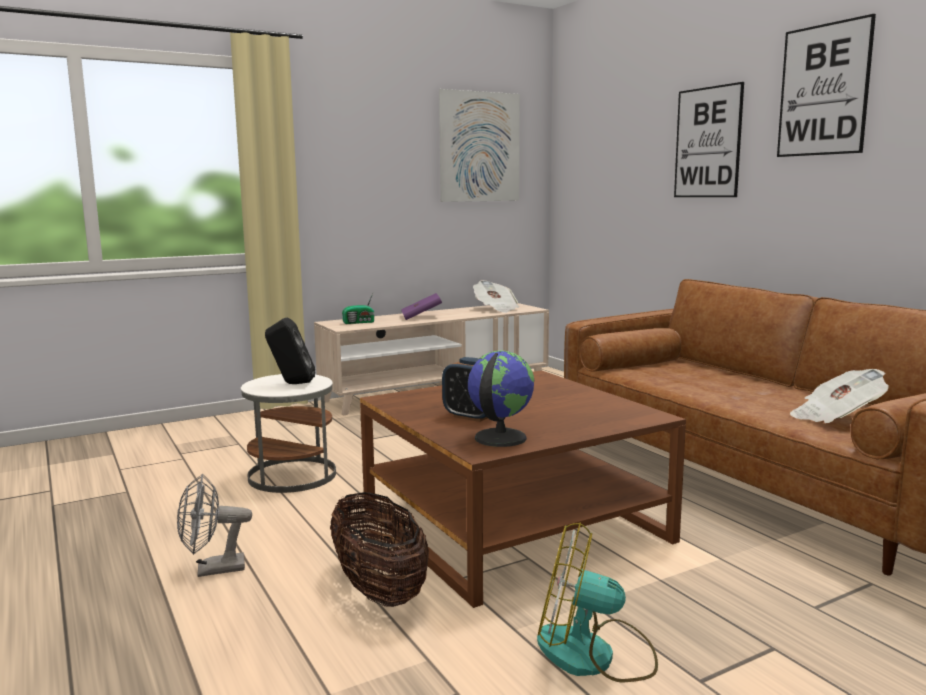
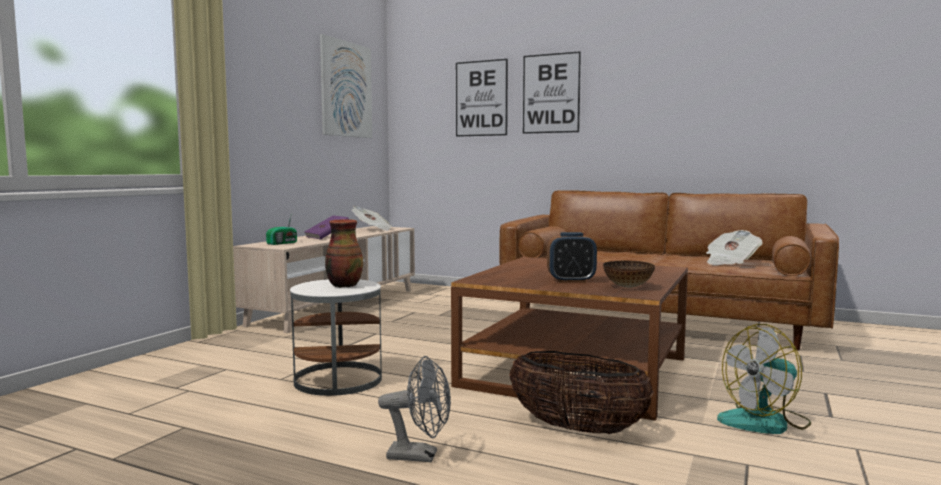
camera: 35 degrees left, 5 degrees down
grey fan [177,474,252,577] -> grey fan turned 120 degrees counterclockwise [378,356,451,462]
black speaker [265,318,315,384] -> vase [325,219,363,288]
globe [468,350,534,447] -> bowl [603,261,655,288]
picture [777,14,876,157] -> picture moved to [456,59,508,137]

